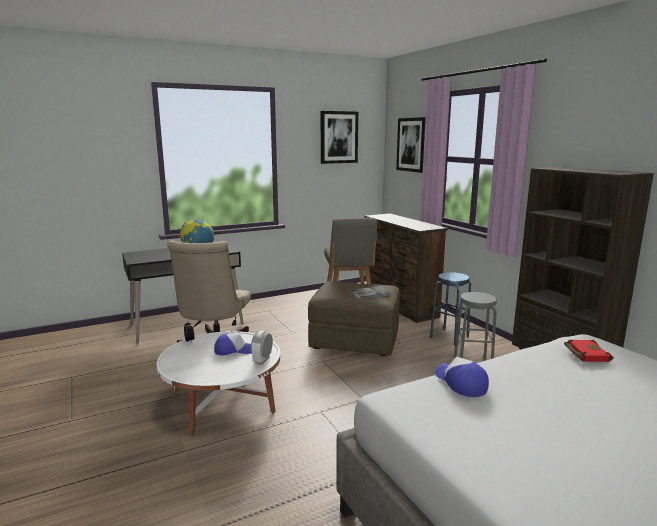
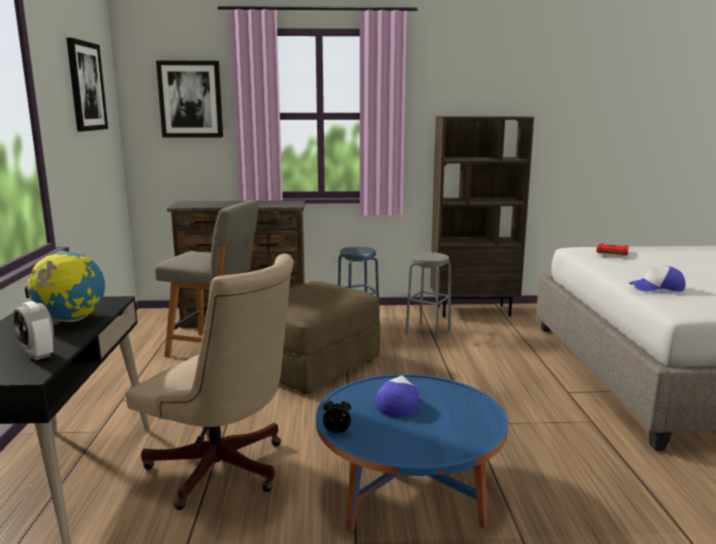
camera: 65 degrees left, 0 degrees up
white coffee table [157,331,281,436] -> blue coffee table [316,374,508,532]
alarm clock [251,330,273,364] -> alarm clock moved to [13,301,54,360]
book [349,286,391,300] -> none

